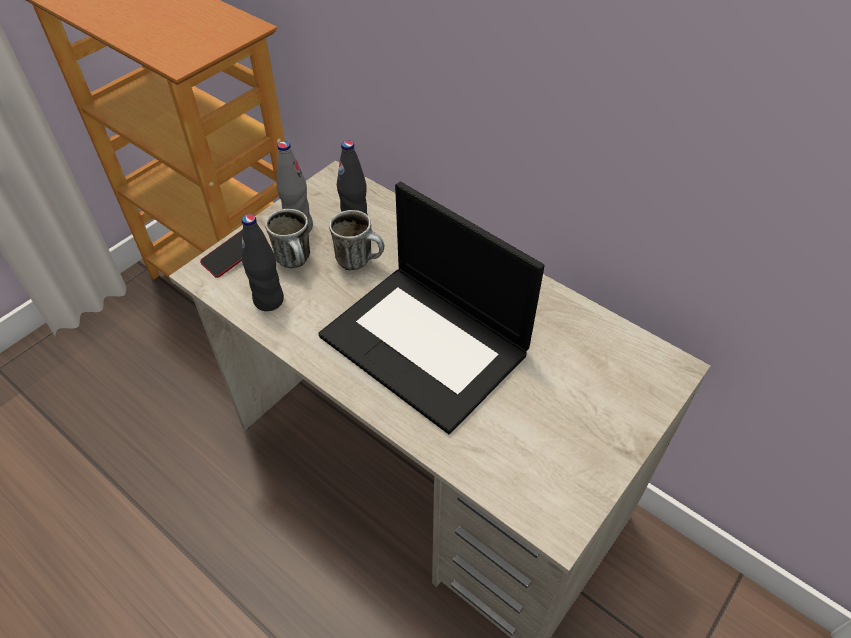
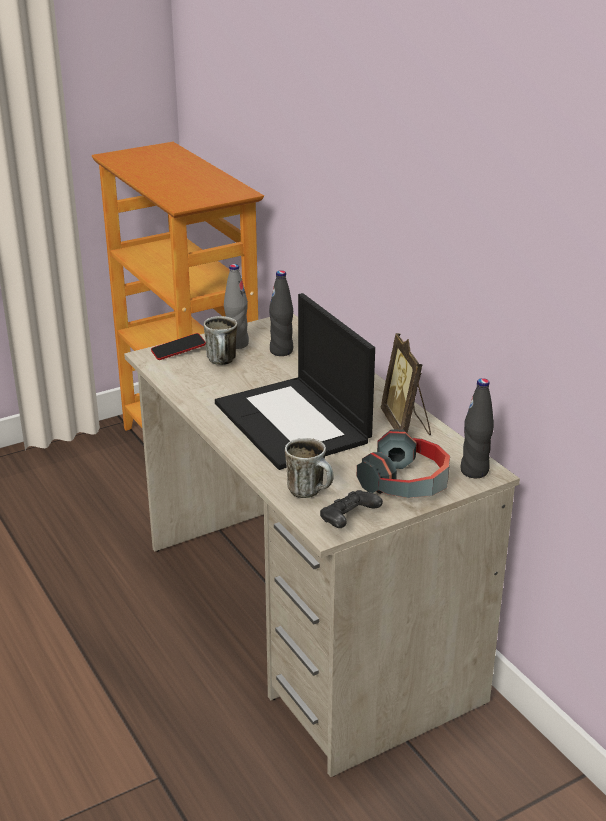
camera: 20 degrees right, 20 degrees down
black bottle [242,214,284,311] -> black bottle moved to [460,378,494,478]
mug [329,210,384,270] -> mug moved to [285,438,334,498]
none -> black game controller [320,490,383,528]
none -> headphones [357,429,450,498]
none -> picture frame [381,333,431,435]

